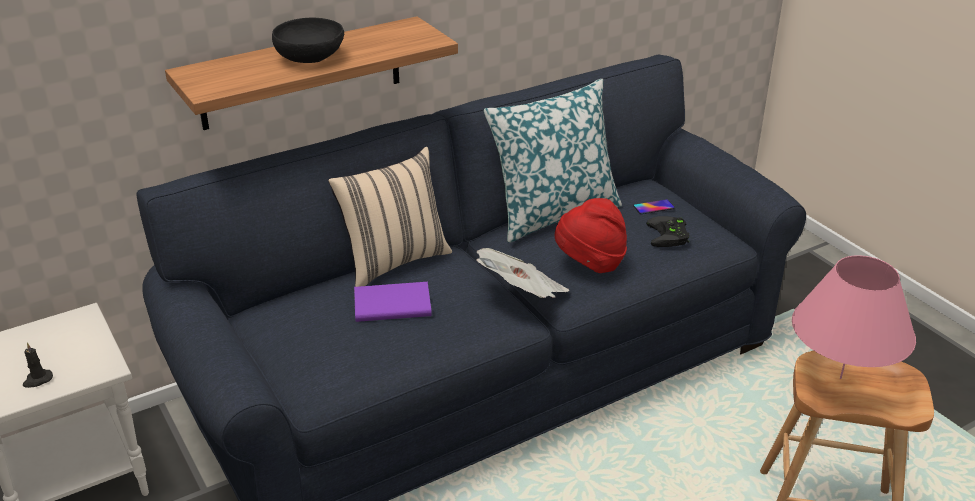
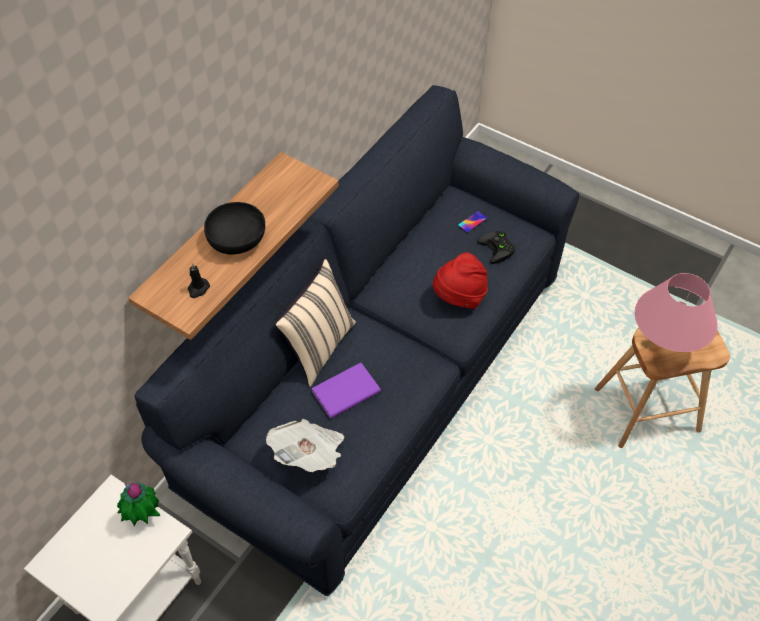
camera: 25 degrees left, 20 degrees up
black candle [23,343,53,388] -> black candle moved to [188,263,210,298]
newspaper [476,248,569,298] -> newspaper moved to [266,419,345,472]
pillow [484,79,622,243] -> none
none -> potted plant [117,482,160,526]

